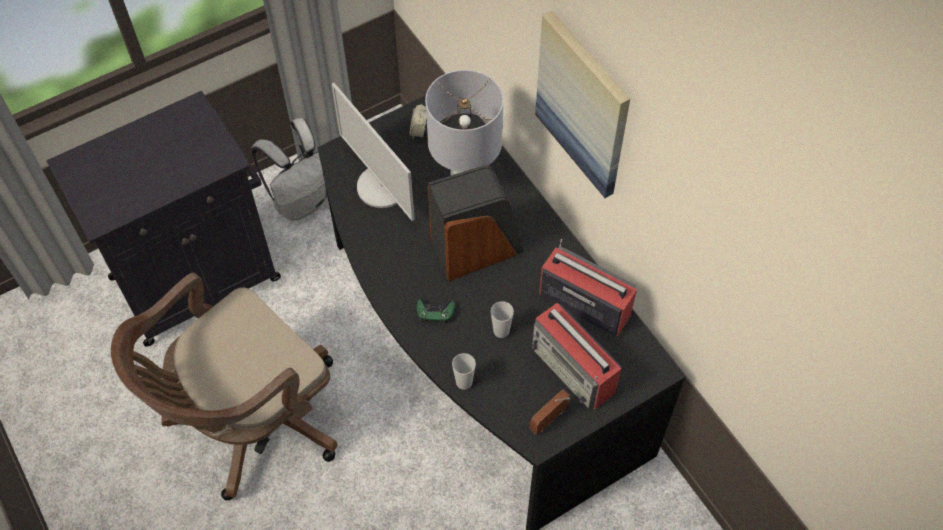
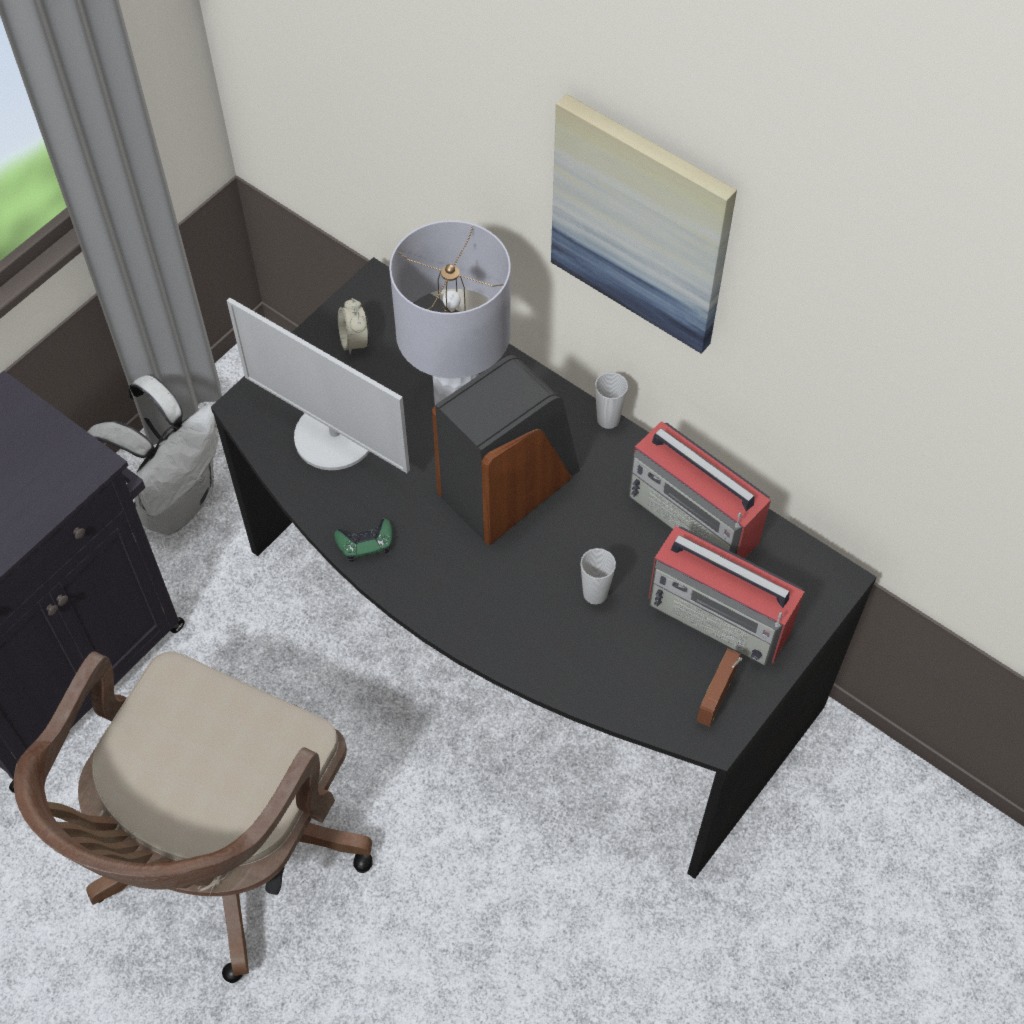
camera: 20 degrees left, 0 degrees up
green game controller [417,299,455,323] -> green game controller moved to [334,518,392,562]
cup [452,353,476,390] -> cup moved to [595,372,628,429]
radio [539,239,637,336] -> radio turned 150 degrees counterclockwise [629,421,771,558]

